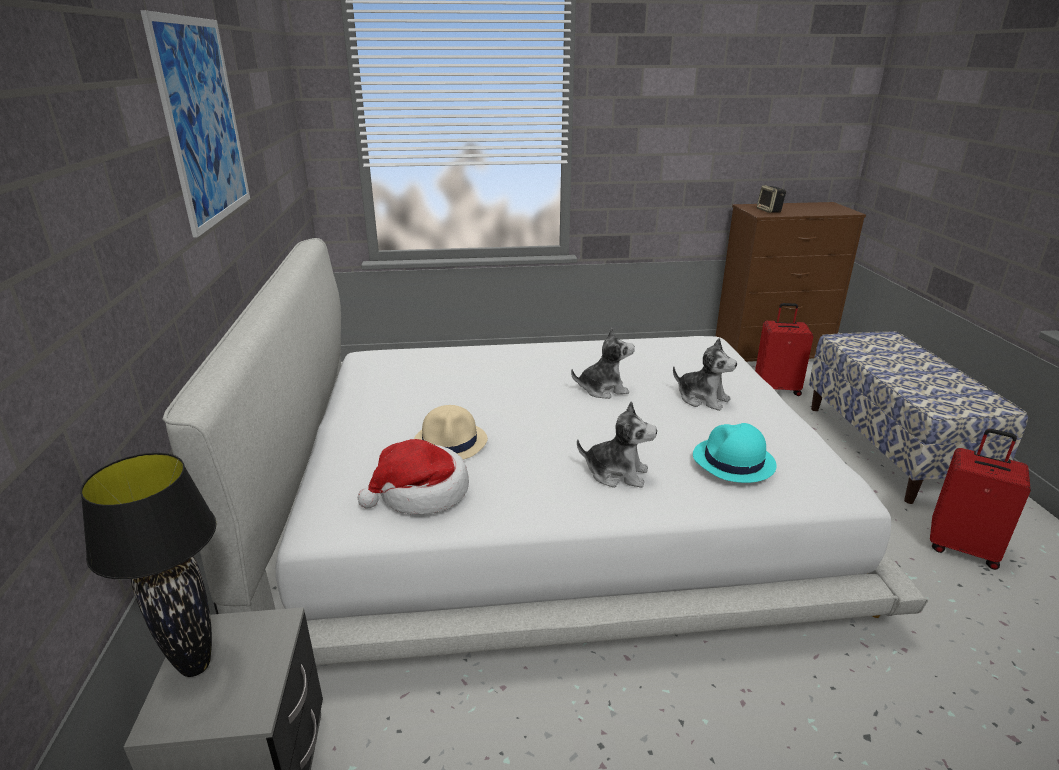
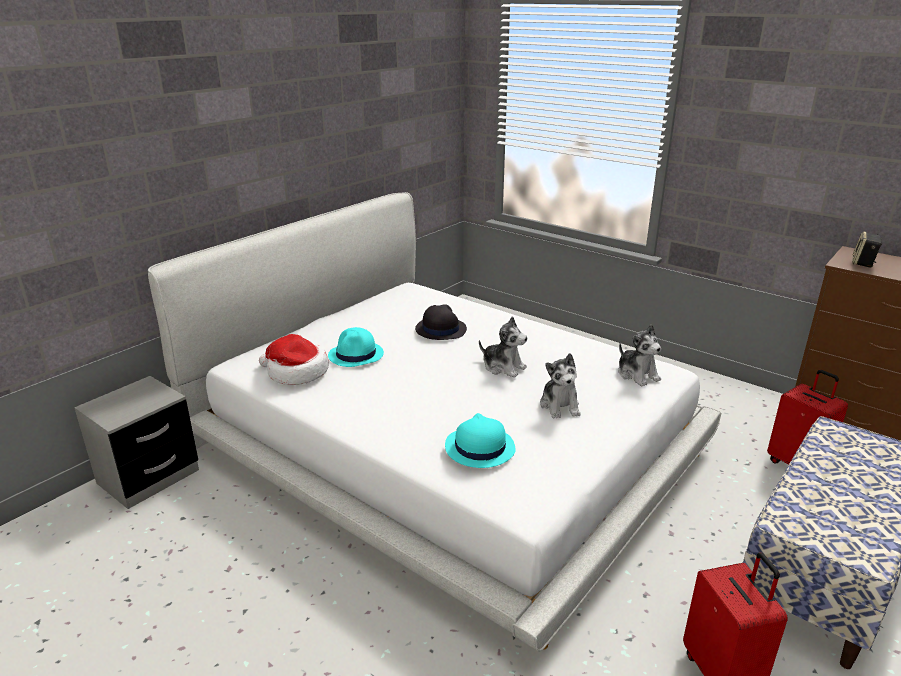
camera: 45 degrees right, 0 degrees up
black table lamp [80,453,217,677] -> none
picture [140,10,250,238] -> none
beige hat [414,405,488,460] -> turquoise hat [328,327,384,367]
plush toy [577,401,657,488] -> plush toy moved to [618,324,662,386]
none -> black hat [415,304,467,340]

